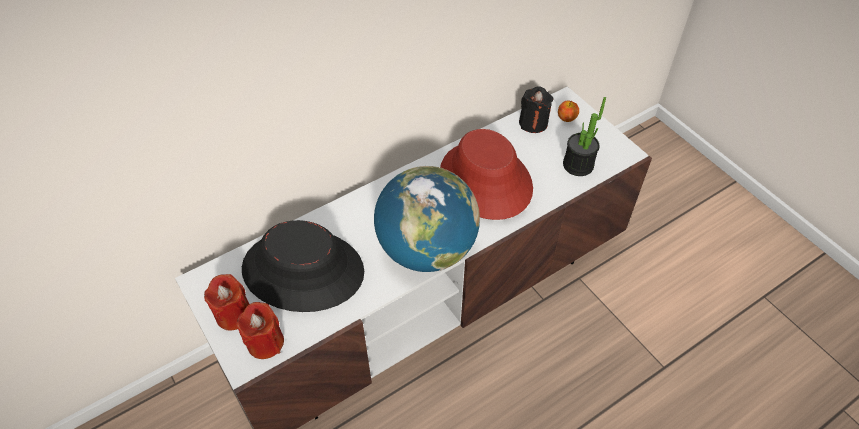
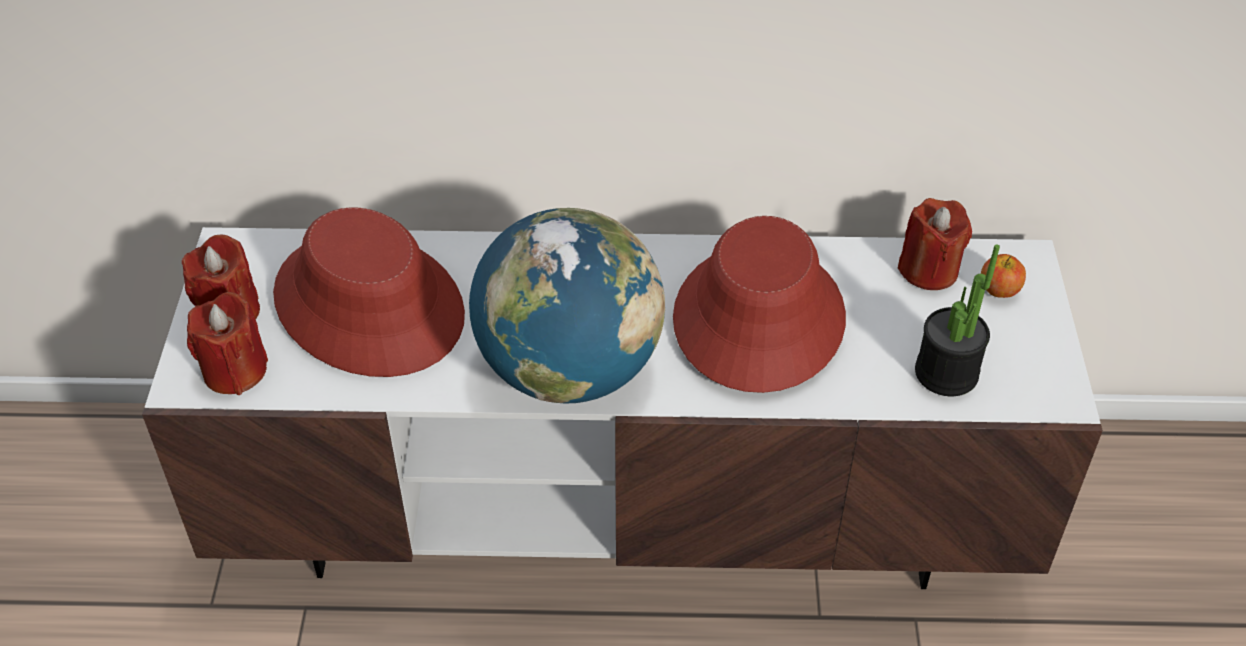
camera: 35 degrees right, 5 degrees down
black hat [242,220,364,312] -> red hat [273,207,465,377]
black candle [519,86,554,133] -> red candle [898,198,972,290]

